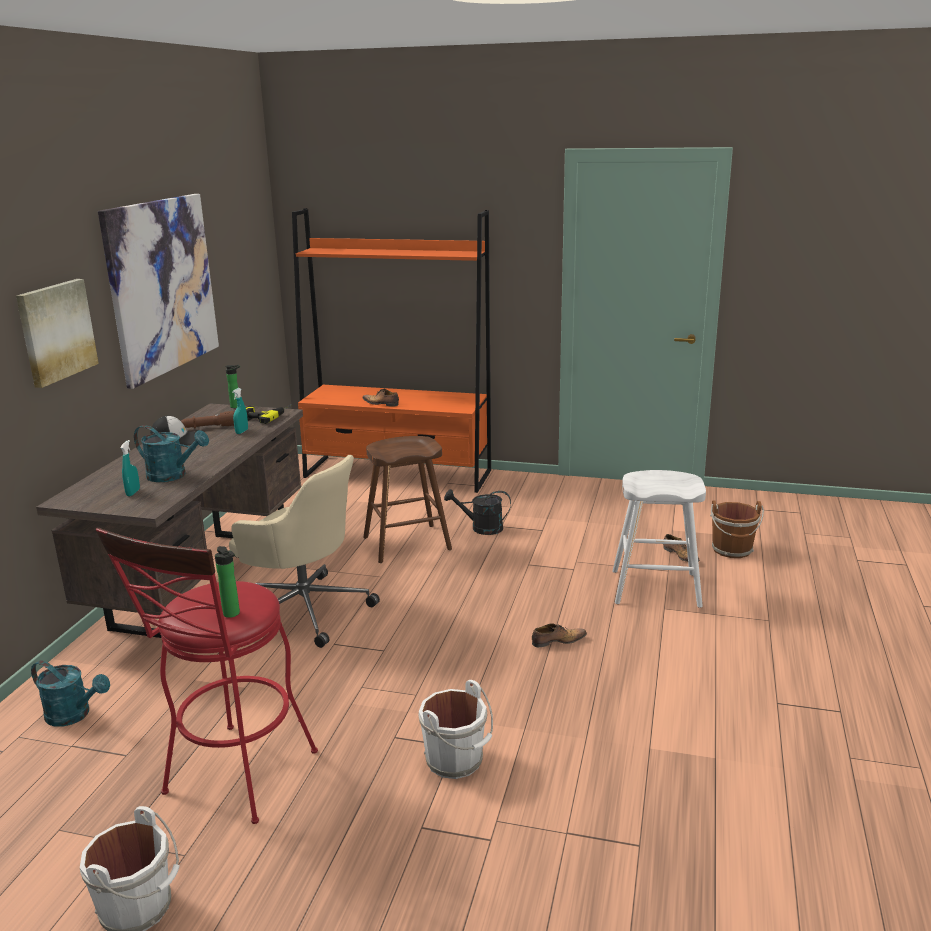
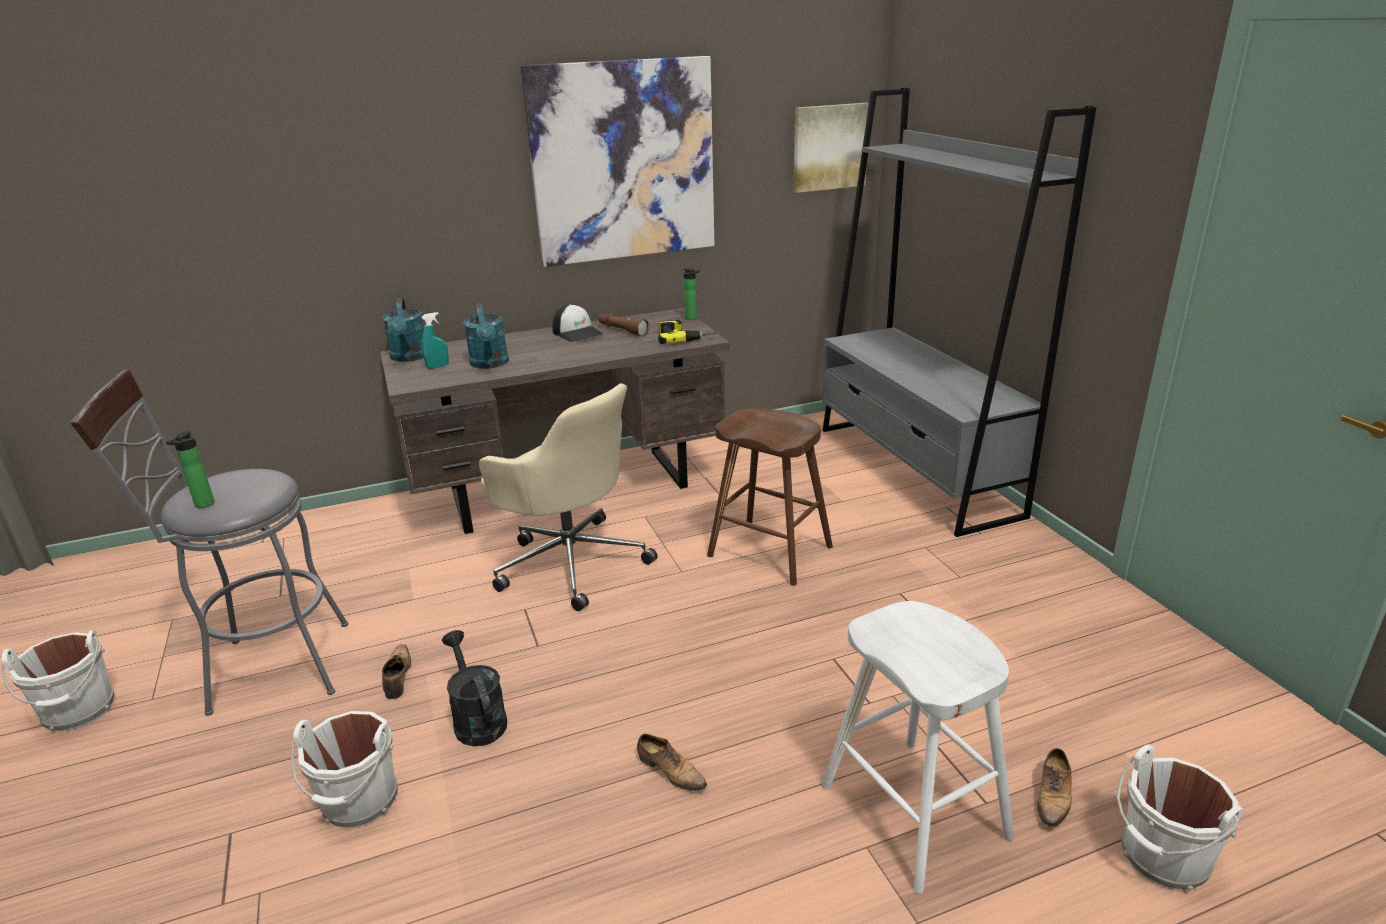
camera: 55 degrees right, 5 degrees up
picture [16,279,99,388] -> picture moved to [794,103,869,193]
turquoise watering can [31,660,110,727] -> turquoise watering can moved to [382,298,424,362]
red stool [95,528,318,824] -> grey stool [71,369,349,716]
beige office chair [229,455,380,648] -> beige office chair turned 45 degrees counterclockwise [479,383,657,611]
turquoise spray bottle [232,388,248,434] -> none
orange bookcase [292,208,491,493] -> grey bookcase [822,88,1096,537]
shoe [363,389,399,407] -> shoe moved to [382,644,411,699]
black watering can [444,489,511,535] -> black watering can moved to [442,630,507,746]
brown bucket [710,500,764,558] -> white bucket [1117,744,1244,891]

